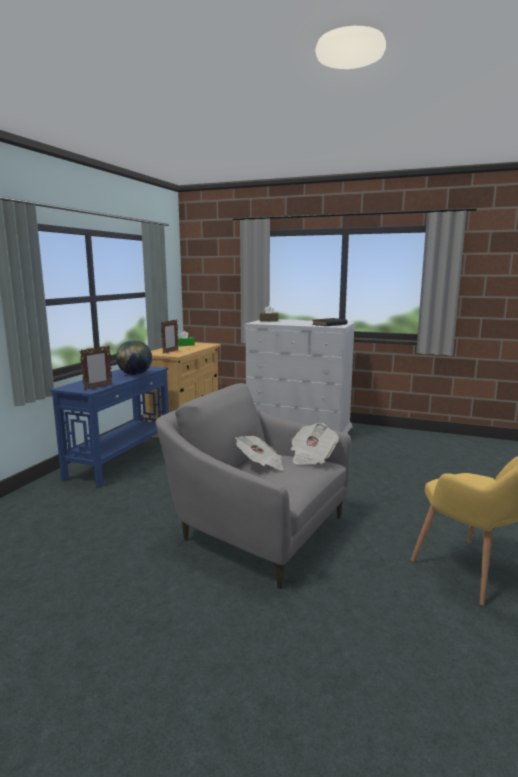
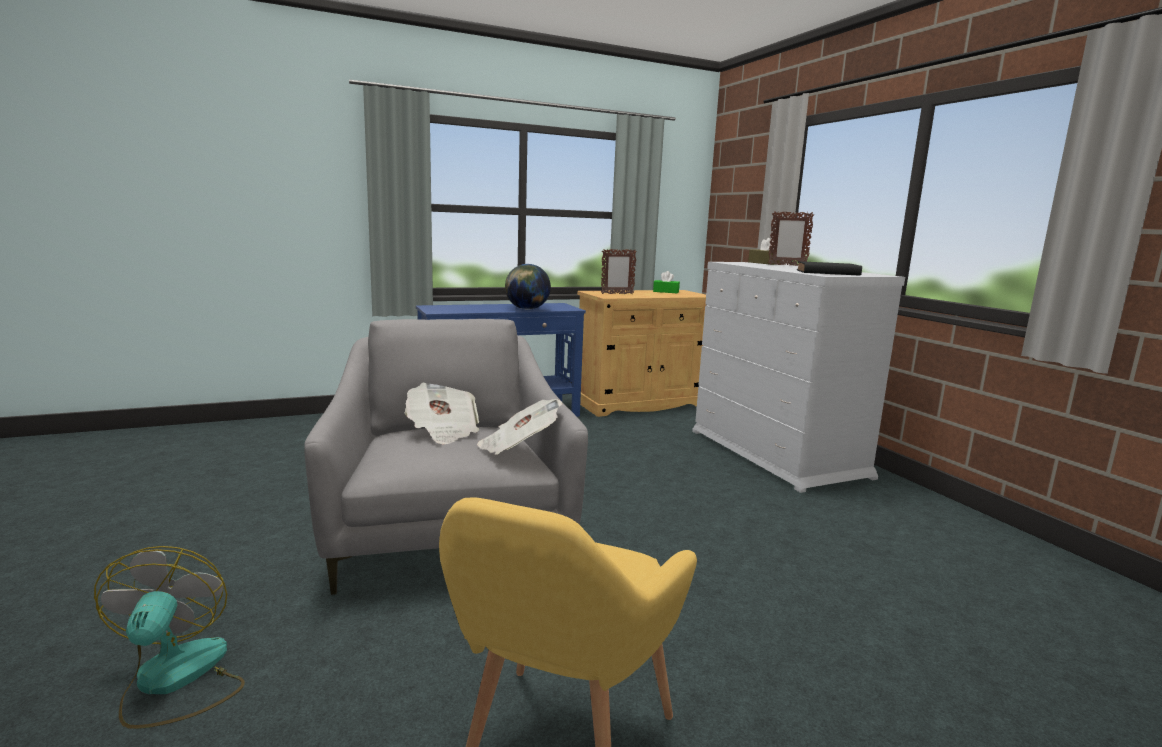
camera: 45 degrees right, 0 degrees up
picture frame [80,345,113,391] -> picture frame moved to [768,211,814,266]
none -> fan [94,546,245,729]

